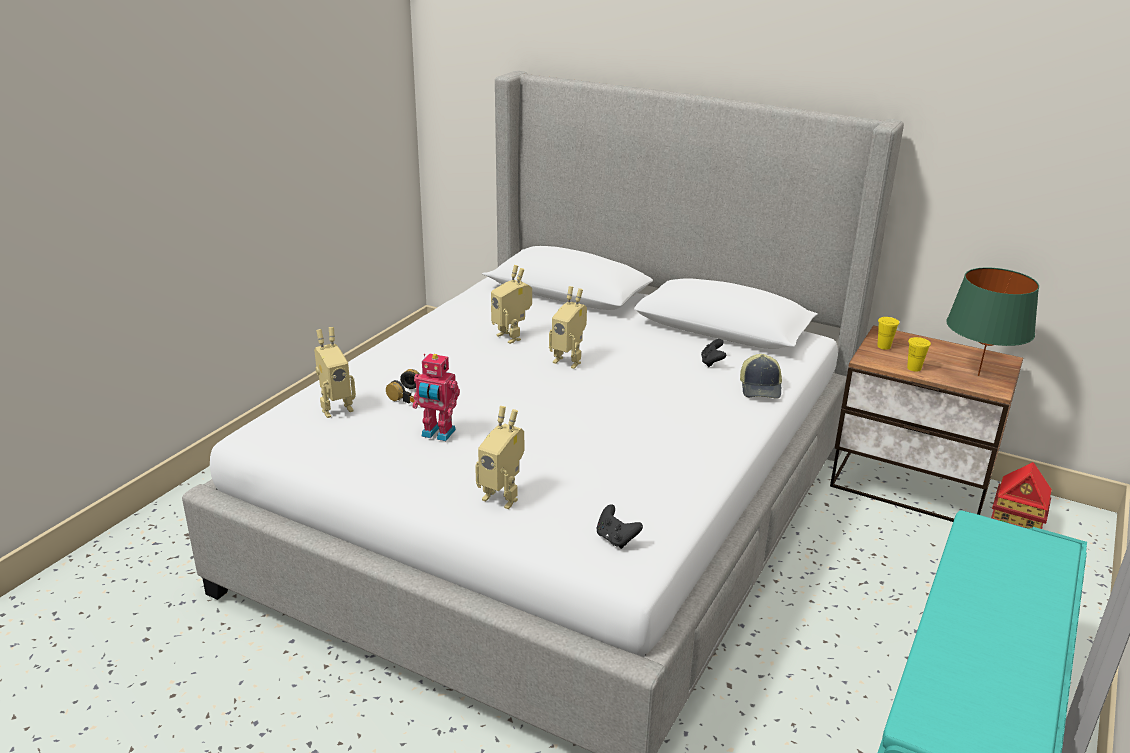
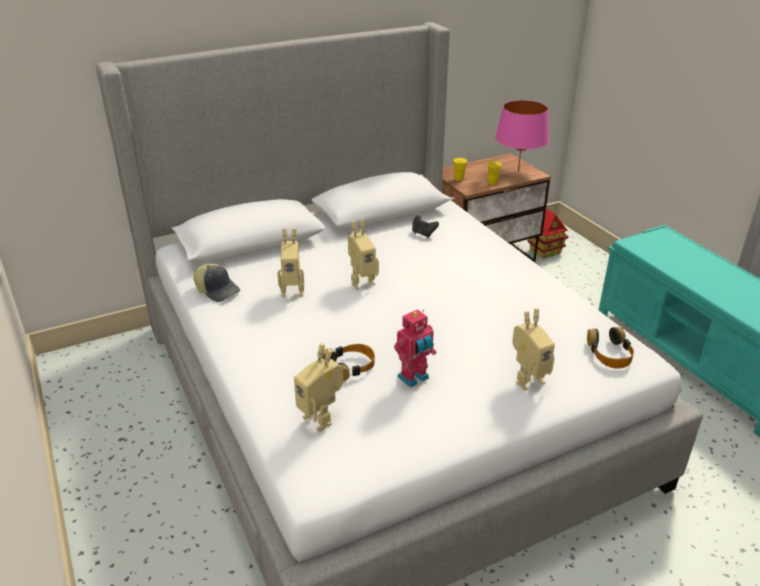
camera: 55 degrees left, 5 degrees up
toy robot [314,327,356,418] -> toy robot turned 135 degrees clockwise [294,343,343,432]
black game controller [597,504,643,549] -> headphones [587,327,634,369]
cap [740,354,782,399] -> cap moved to [193,264,240,302]
green table lamp [946,267,1039,376] -> pink table lamp [495,100,549,172]

